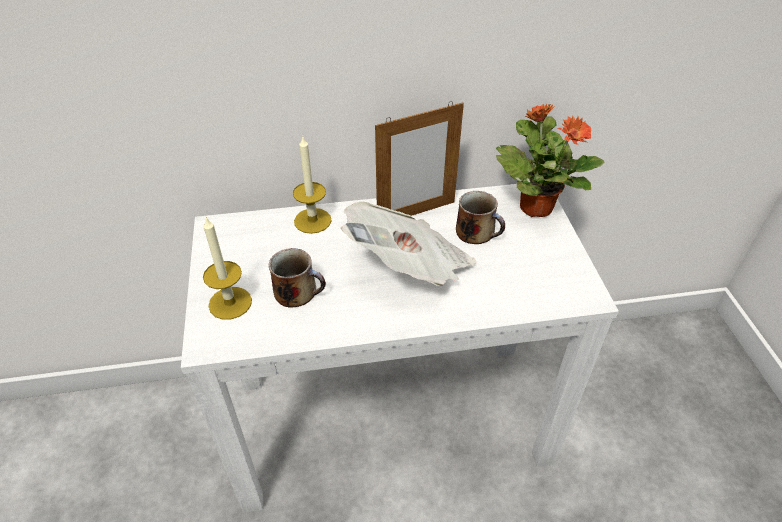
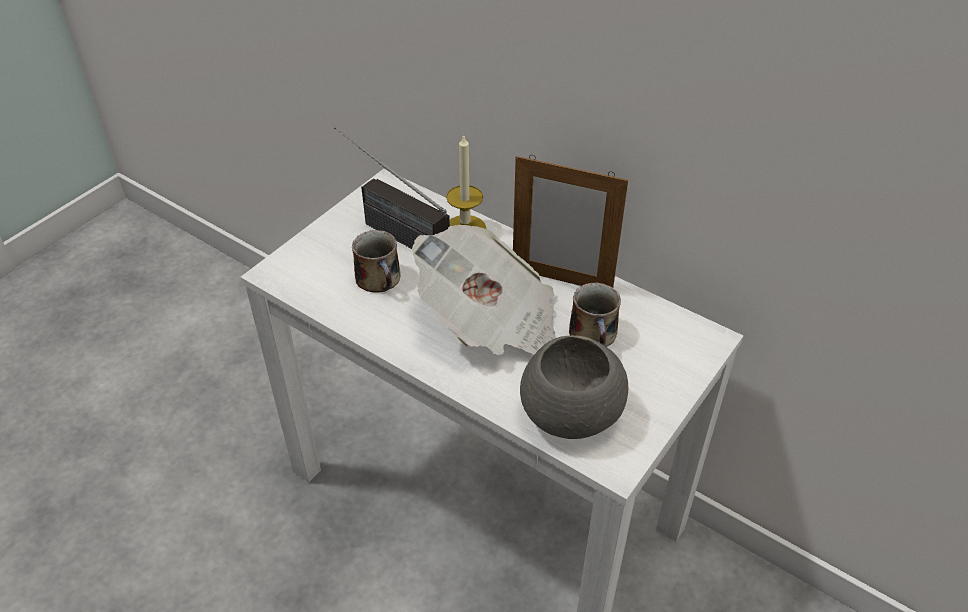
camera: 45 degrees right, 0 degrees up
candle [203,217,252,320] -> none
potted plant [496,103,605,217] -> none
none -> radio [334,127,450,249]
none -> grey bowl [520,335,628,439]

